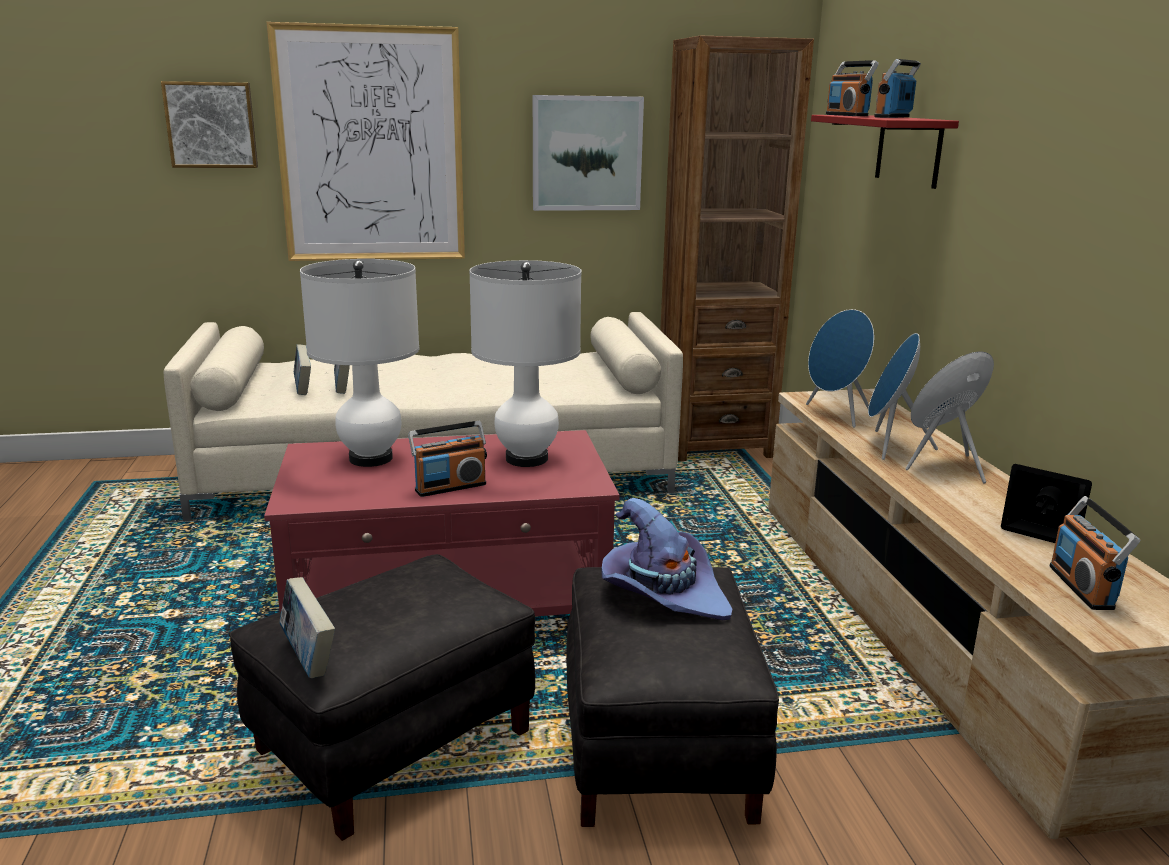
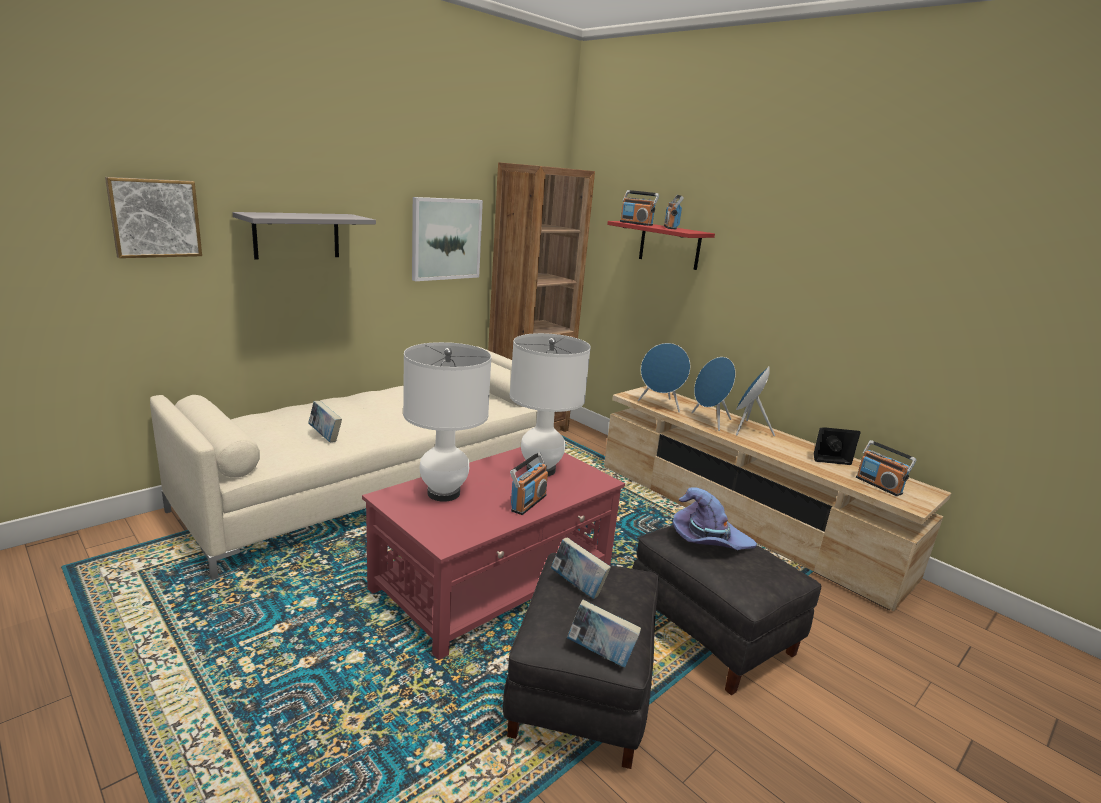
camera: 35 degrees left, 0 degrees up
picture [267,22,465,261] -> grey shelf [232,212,376,260]
book [294,344,311,395] -> book moved to [551,537,611,599]

